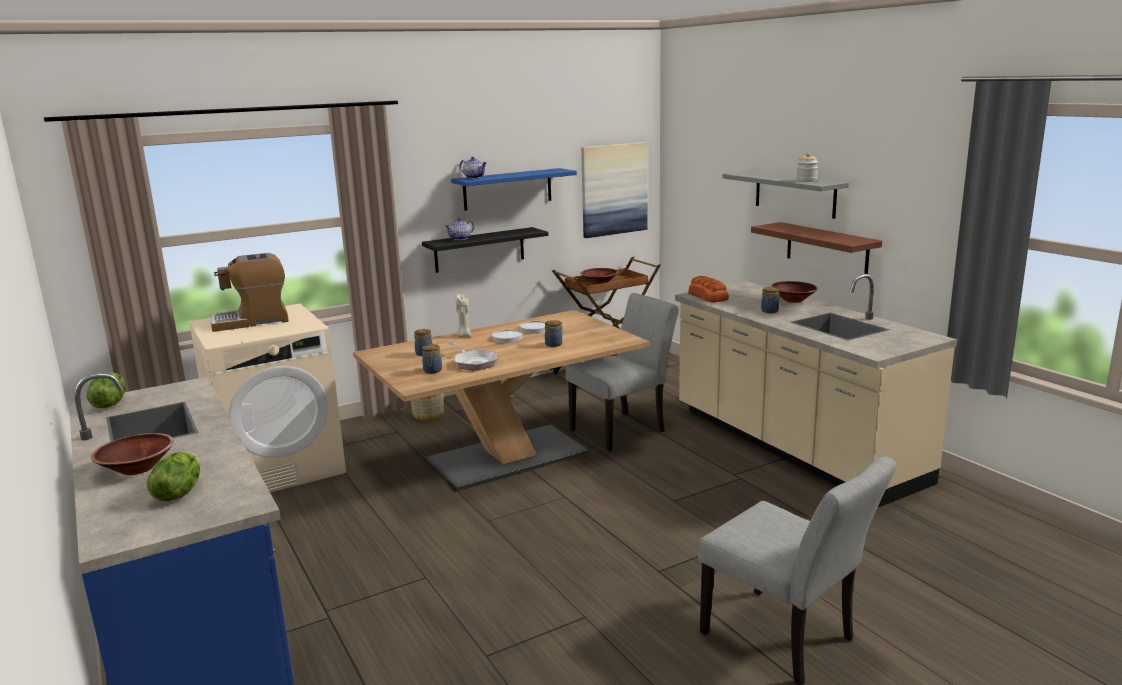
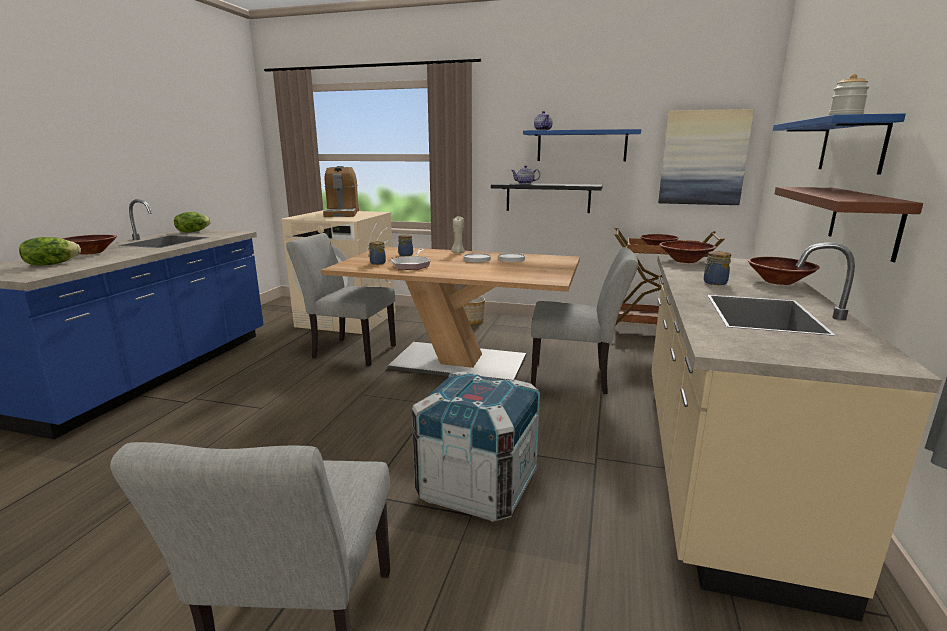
camera: 45 degrees right, 0 degrees up
coffee machine [211,253,289,332] -> coffee machine turned 120 degrees counterclockwise [323,166,359,217]
jar [545,320,563,347] -> none
bread [688,276,729,303] -> brown bowl [659,241,716,263]
grey shelf [722,171,849,219] -> blue shelf [773,113,906,175]
none -> grey chair [286,233,396,366]
none -> crate [412,371,540,522]

